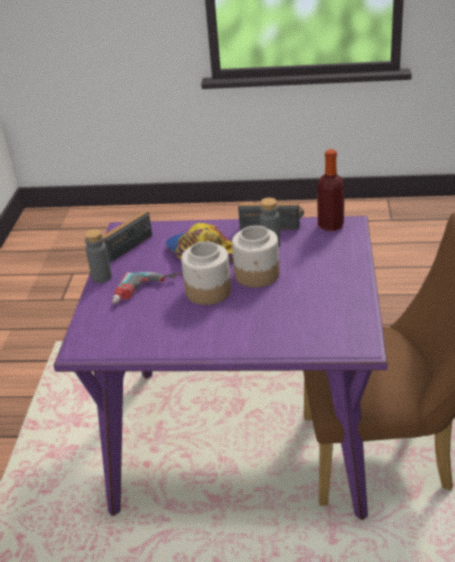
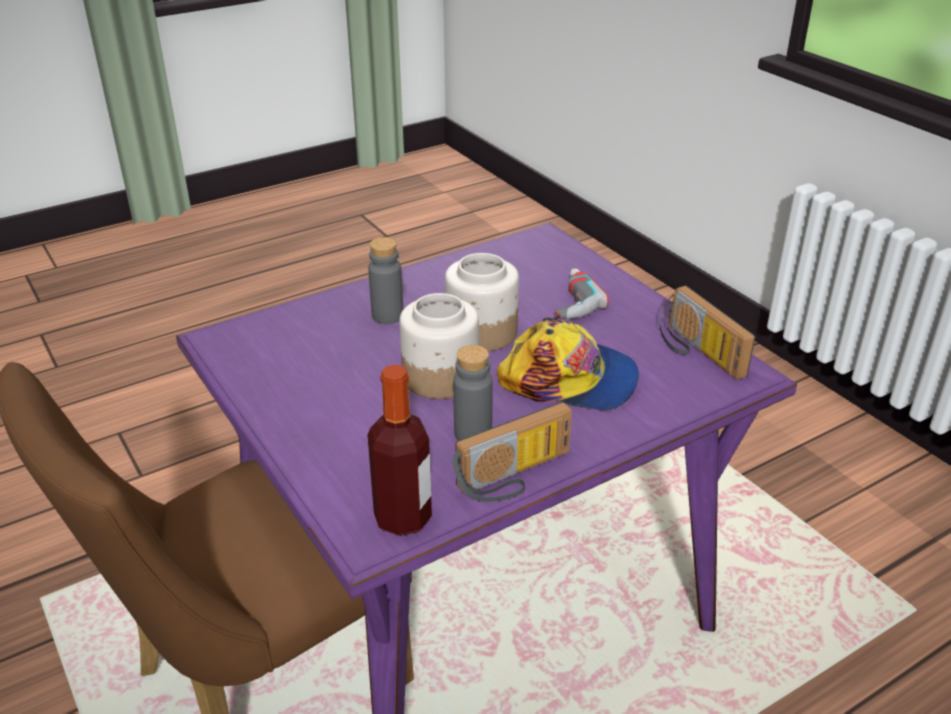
camera: 140 degrees right, 0 degrees up
grey bottle [85,229,112,283] -> grey bottle moved to [368,237,403,324]
radio [103,211,152,262] -> radio turned 150 degrees clockwise [660,286,756,380]

